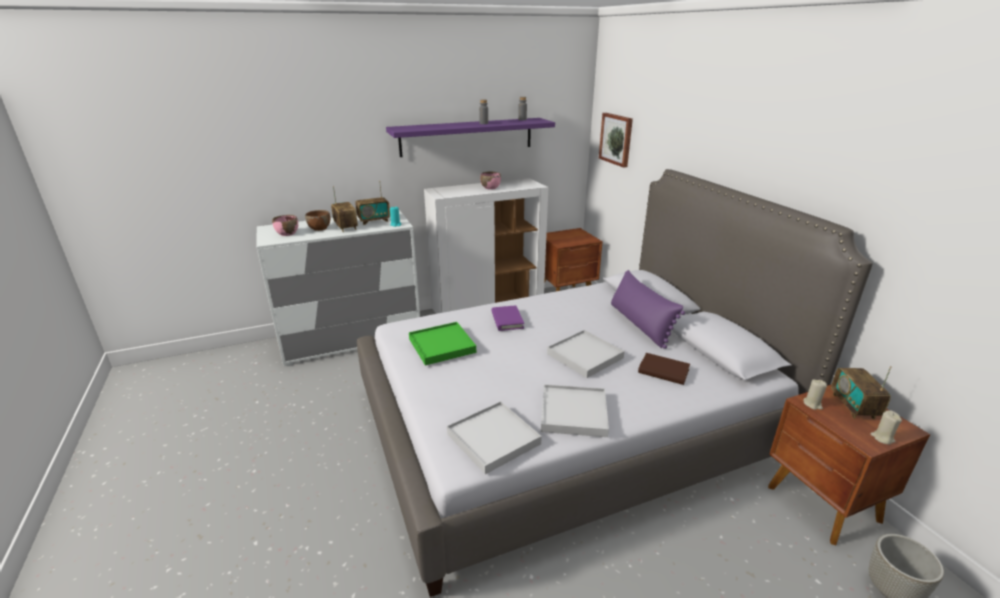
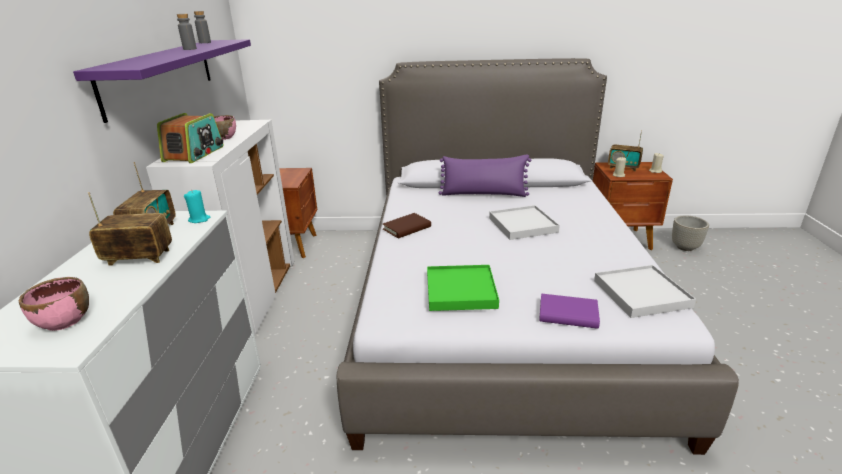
camera: 65 degrees left, 0 degrees up
brown bowl [305,210,330,231] -> none
purple book [491,305,524,331] -> purple book moved to [539,294,600,329]
white tray [541,384,609,437] -> none
picture [599,113,633,168] -> none
brown book [638,353,690,385] -> brown book moved to [383,213,431,238]
none -> radio [157,113,223,163]

